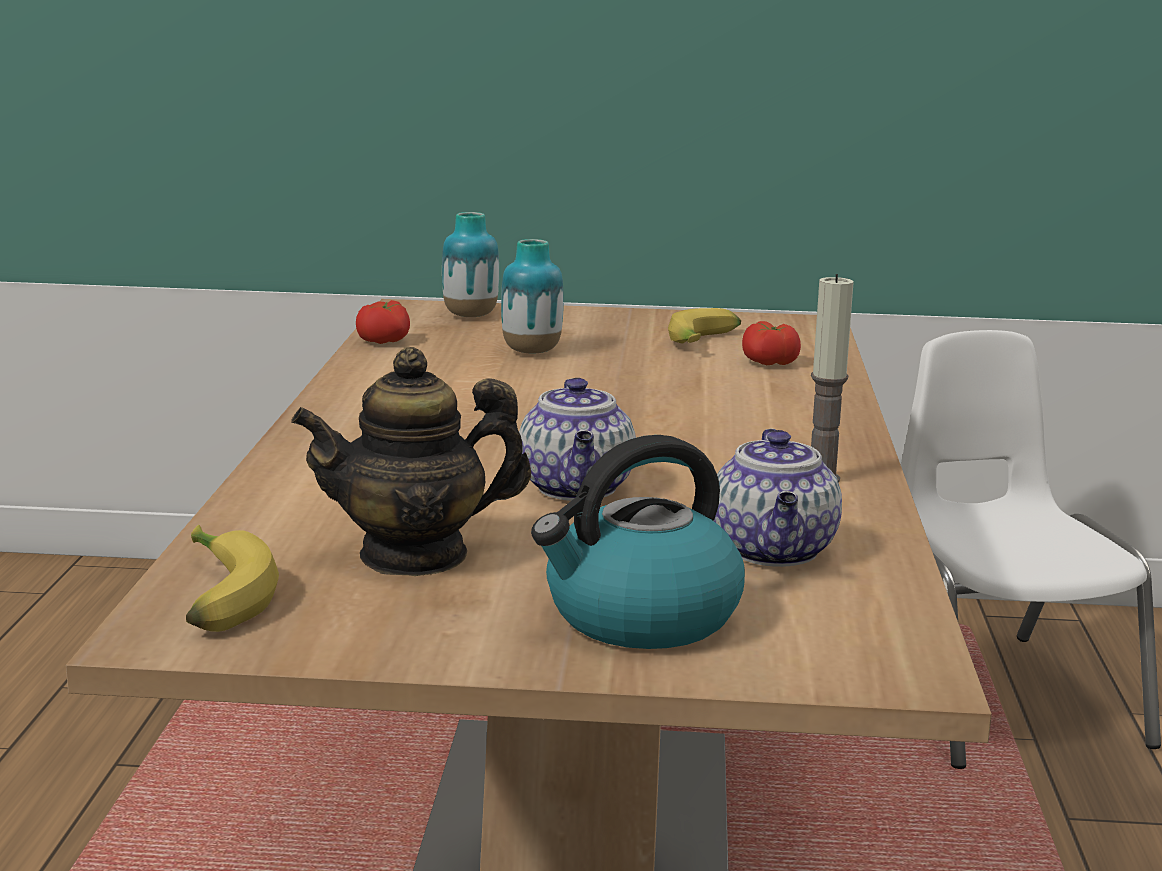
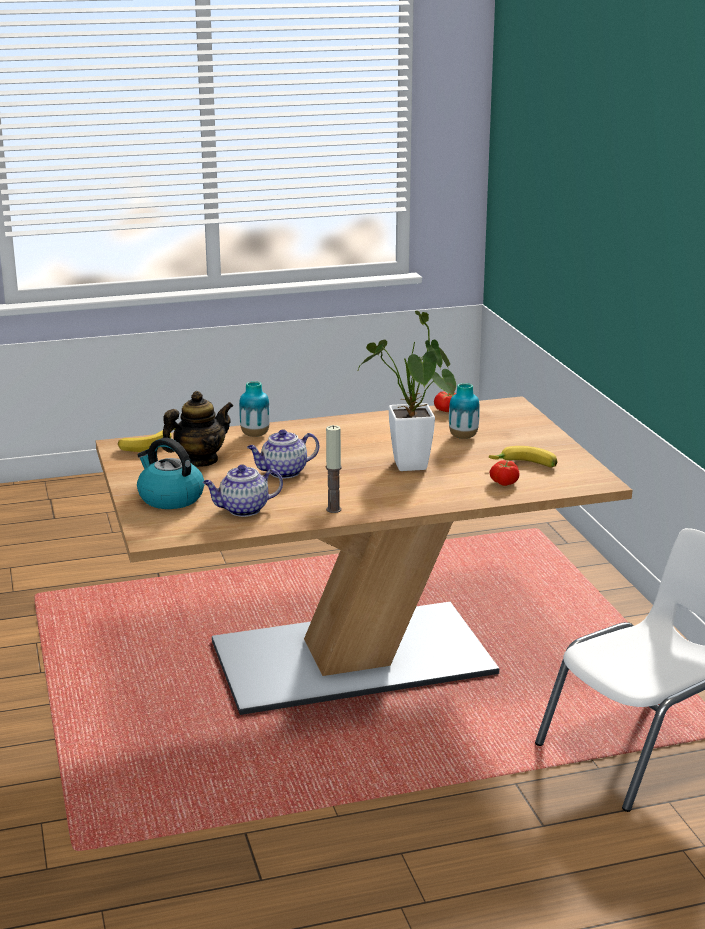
camera: 70 degrees right, 5 degrees up
teapot [291,347,531,576] -> teapot turned 90 degrees clockwise [162,391,233,467]
vase [442,212,499,317] -> vase moved to [239,381,270,437]
none -> potted plant [357,311,456,471]

